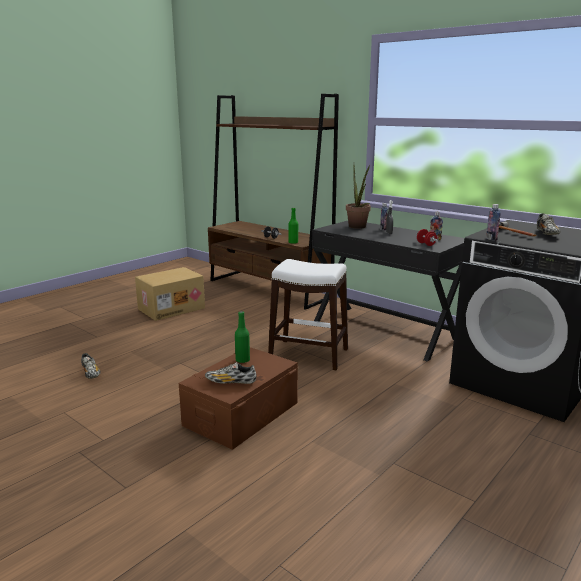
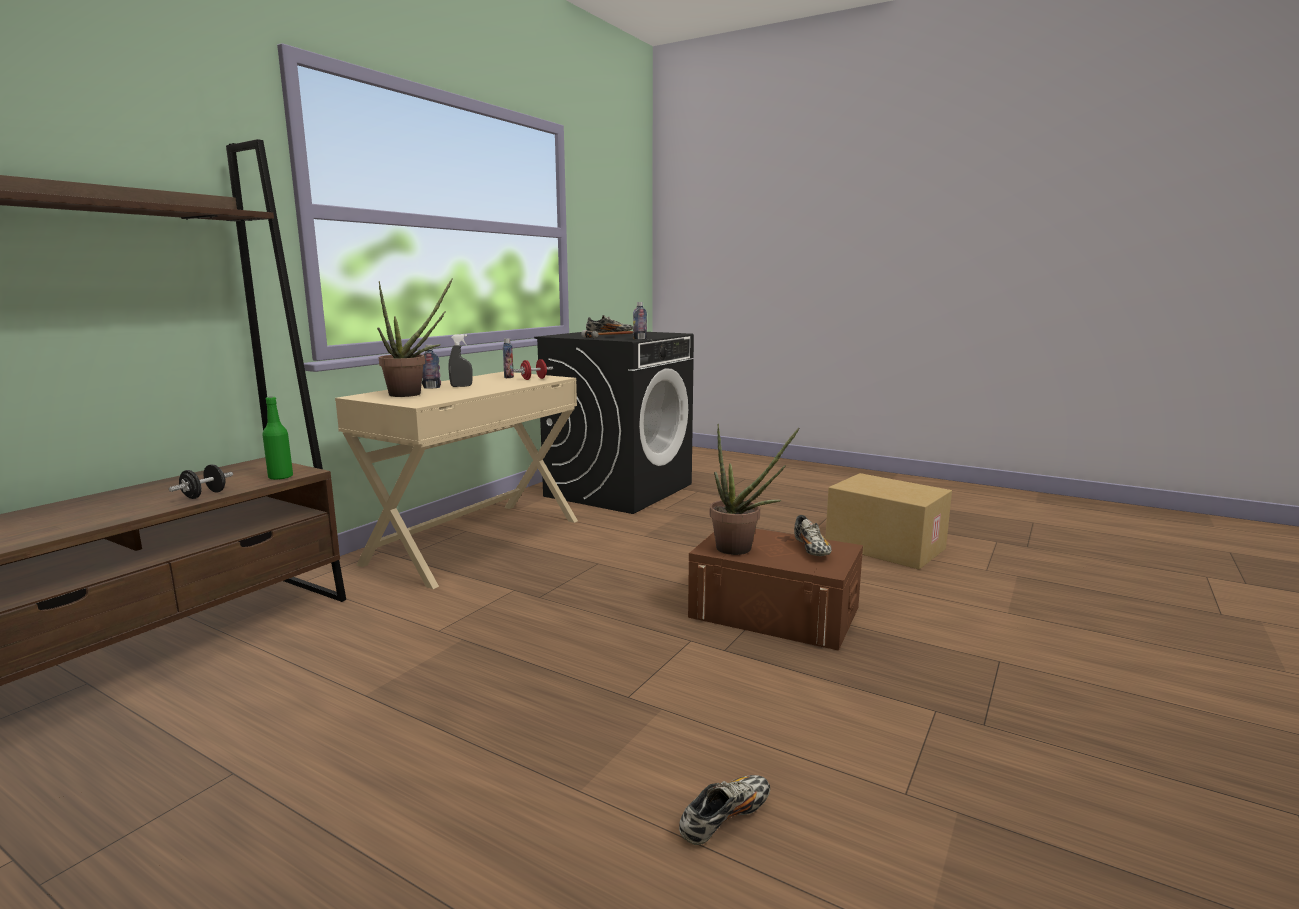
camera: 100 degrees left, 5 degrees down
cardboard box [135,267,205,321] -> cardboard box moved to [825,473,952,569]
green bottle [235,311,250,363] -> potted plant [710,424,799,555]
white stool [268,259,348,370] -> none
black desk [312,221,464,362] -> beige desk [335,372,578,589]

